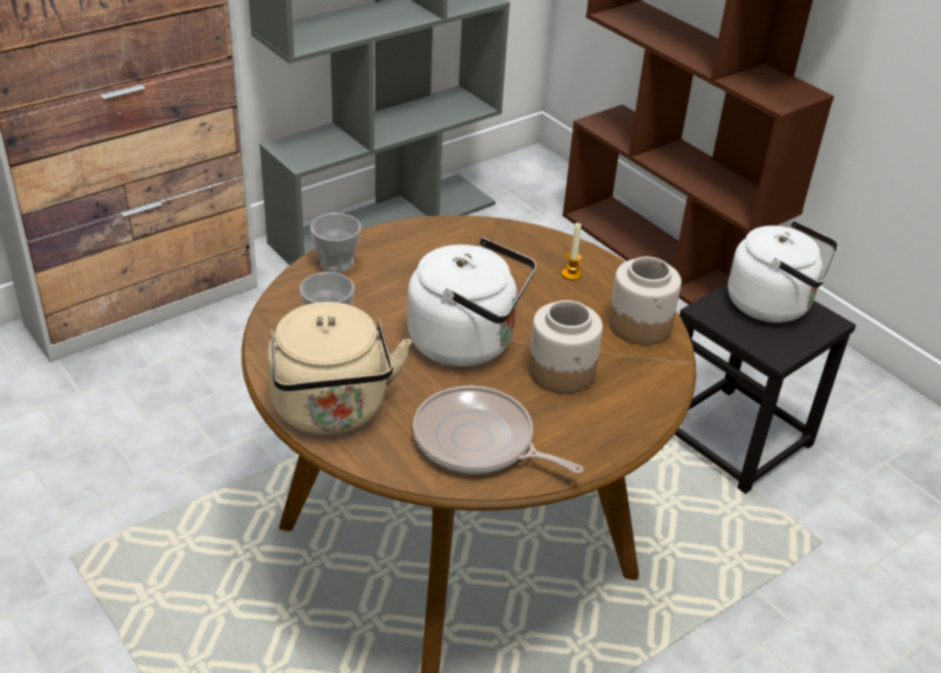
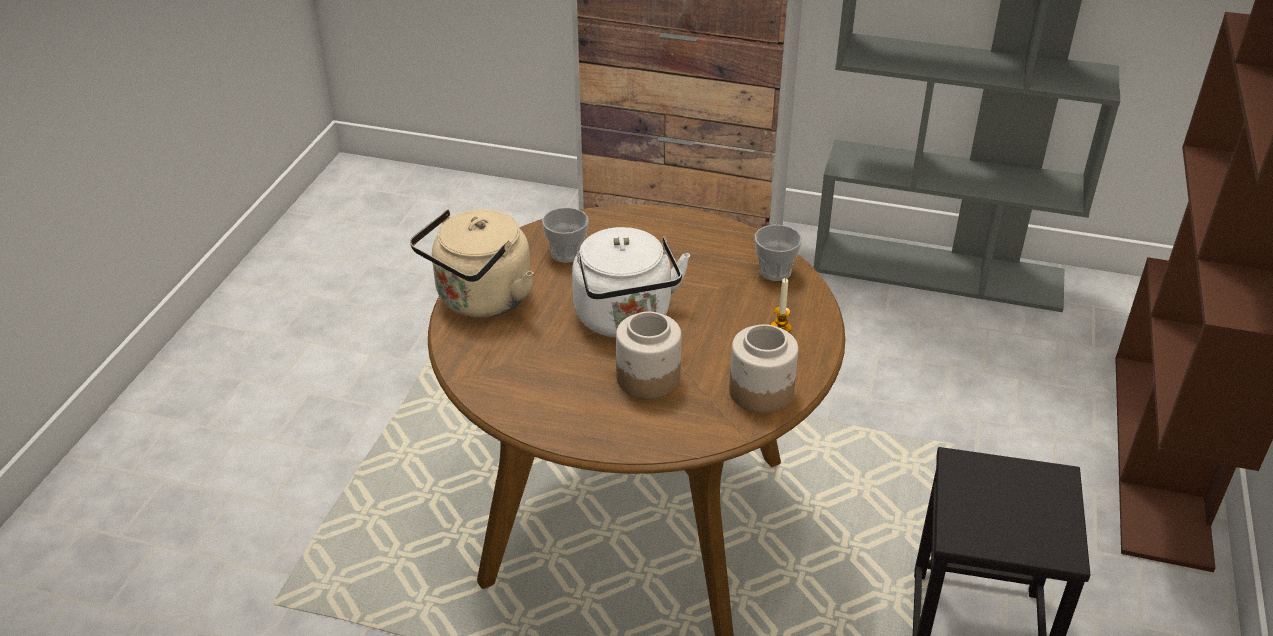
camera: 55 degrees right, 0 degrees up
cup [310,213,361,273] -> cup moved to [755,225,802,281]
frying pan [413,385,584,474] -> none
white kettle [728,221,838,323] -> none

